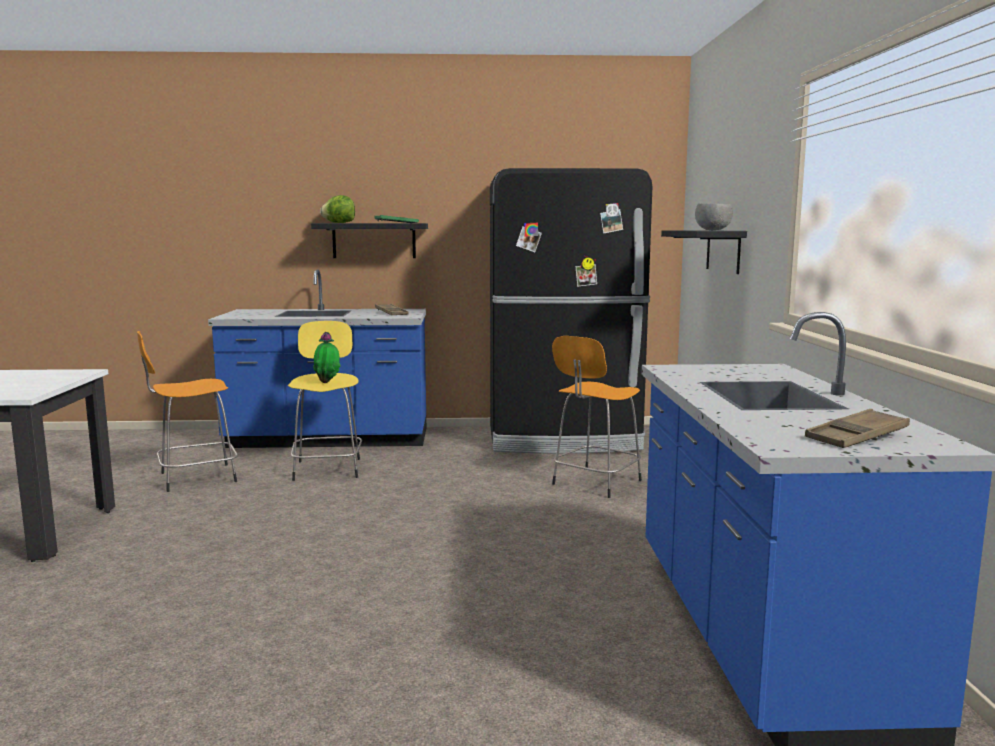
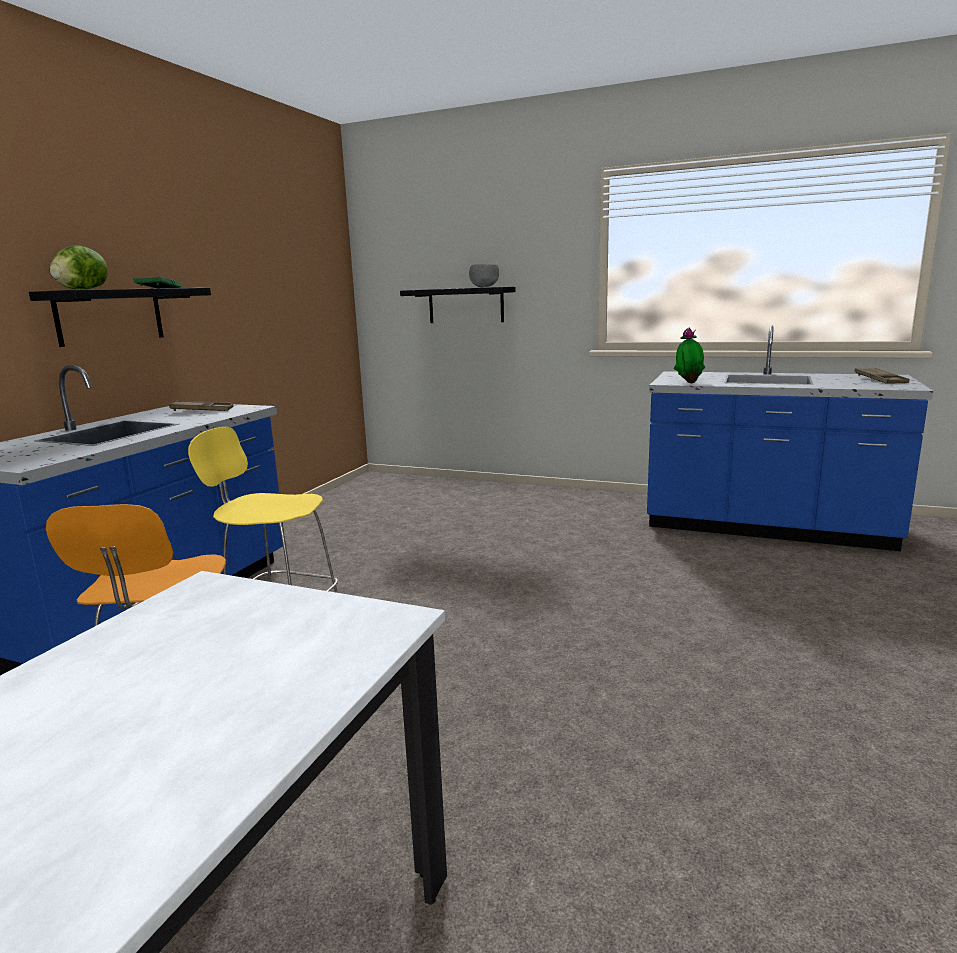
camera: 65 degrees left, 5 degrees up
potted plant [313,332,341,383] -> potted plant moved to [674,328,705,383]
black fridge [490,168,652,454] -> none
orange stool [552,336,642,498] -> none

